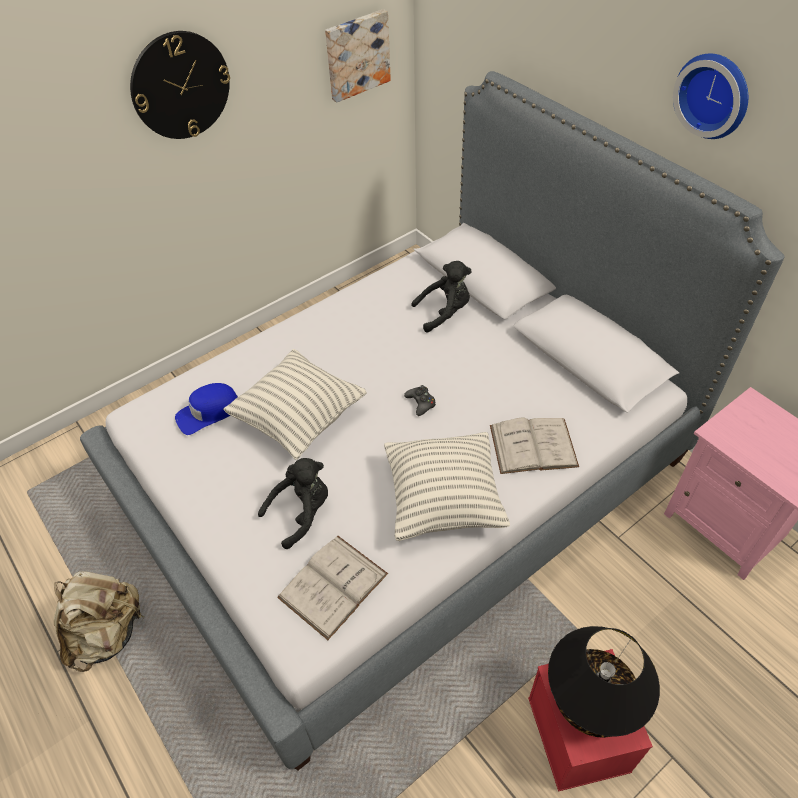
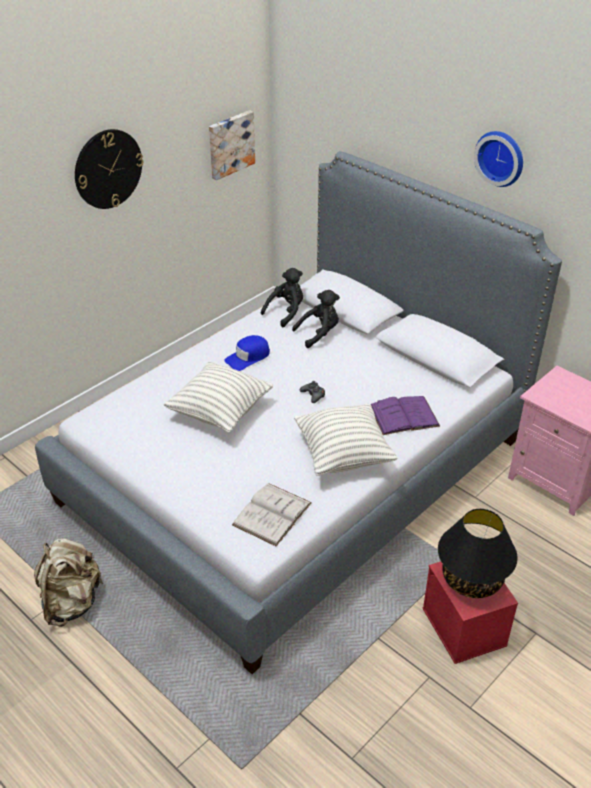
camera: 10 degrees left, 10 degrees down
blue cap [175,383,238,435] -> blue cap moved to [224,335,270,371]
black plush toy [258,458,328,549] -> black plush toy moved to [261,268,303,327]
white book [490,418,579,474] -> purple book [371,396,440,435]

